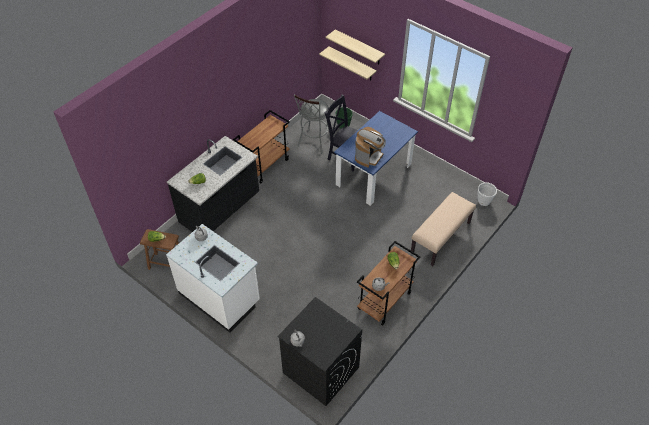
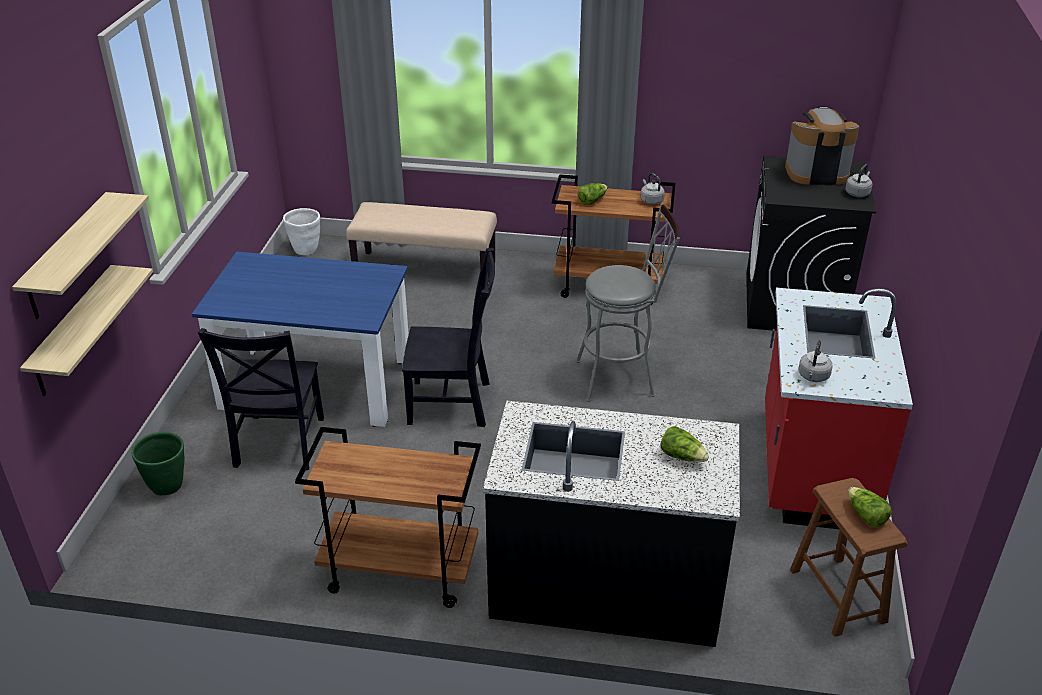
camera: 120 degrees left, 15 degrees down
white counter [166,224,260,333] -> red counter [765,288,913,529]
grey stool [294,94,329,154] -> grey stool moved to [576,203,680,402]
coffee machine [355,127,386,168] -> coffee machine moved to [785,107,860,185]
none -> black chair [402,248,495,427]

